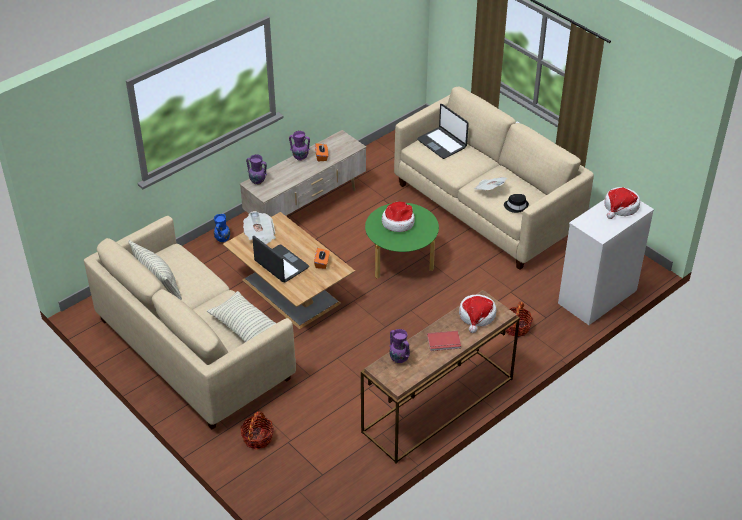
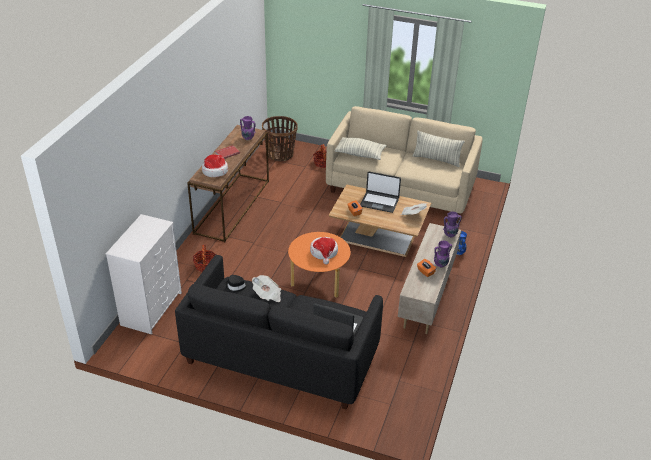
camera: 150 degrees right, 5 degrees down
green coffee table [365,203,439,279] -> orange coffee table [288,232,351,298]
beige sofa [394,87,594,270] -> black sofa [175,255,383,410]
hat [605,187,640,219] -> none
none -> basket [262,116,298,161]

